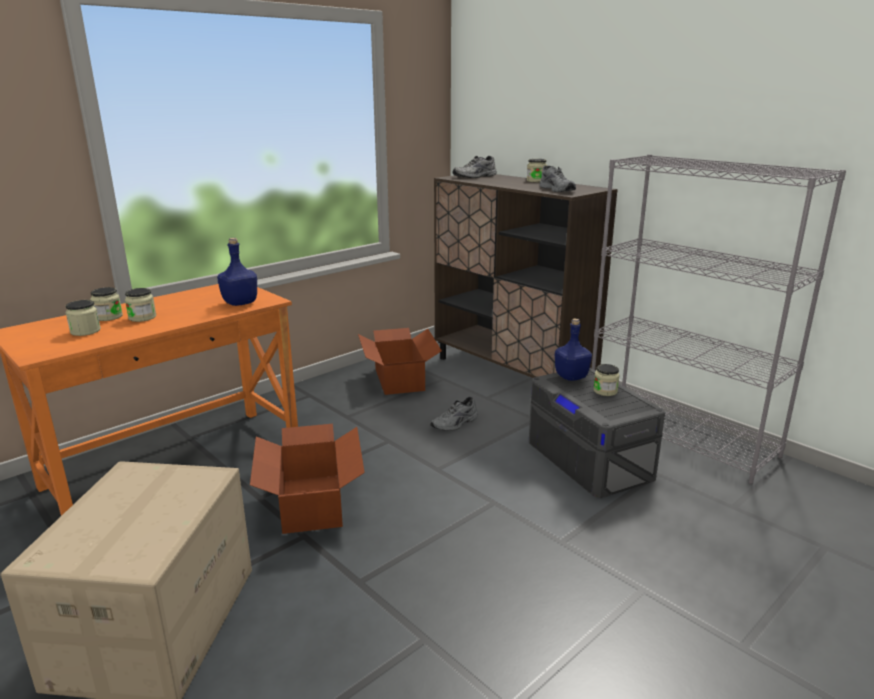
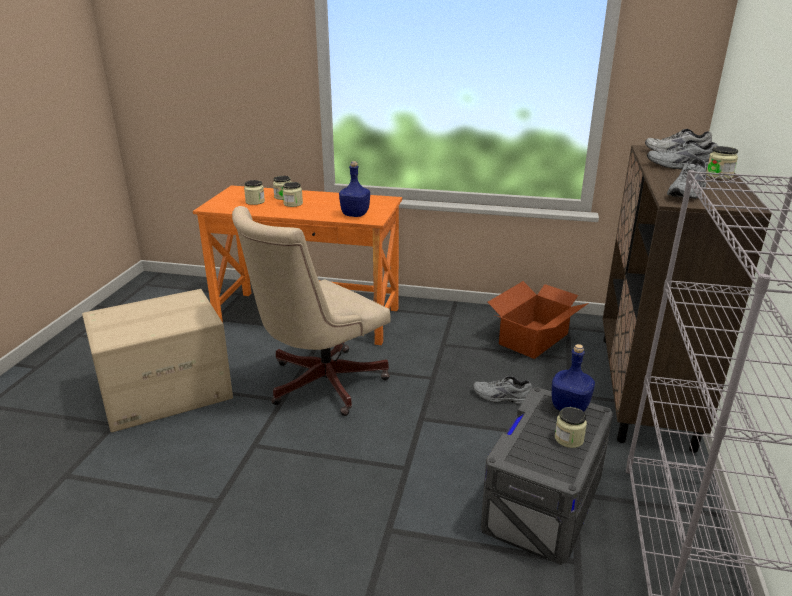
camera: 55 degrees right, 5 degrees up
cardboard box [250,424,365,534] -> beige office chair [232,206,391,416]
none -> grey shoe [647,140,718,170]

